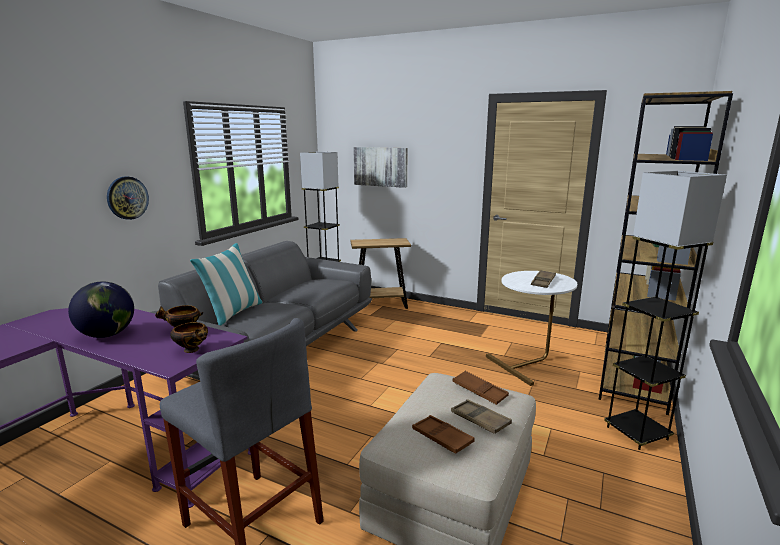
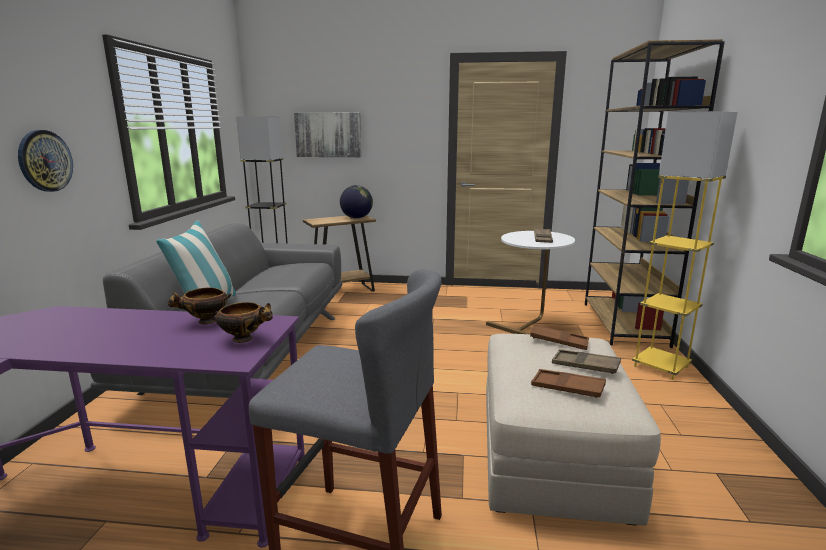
camera: 20 degrees left, 0 degrees up
globe [68,282,134,338] -> globe moved to [340,185,373,219]
grey floor lamp [604,171,727,450] -> yellow floor lamp [632,111,737,380]

